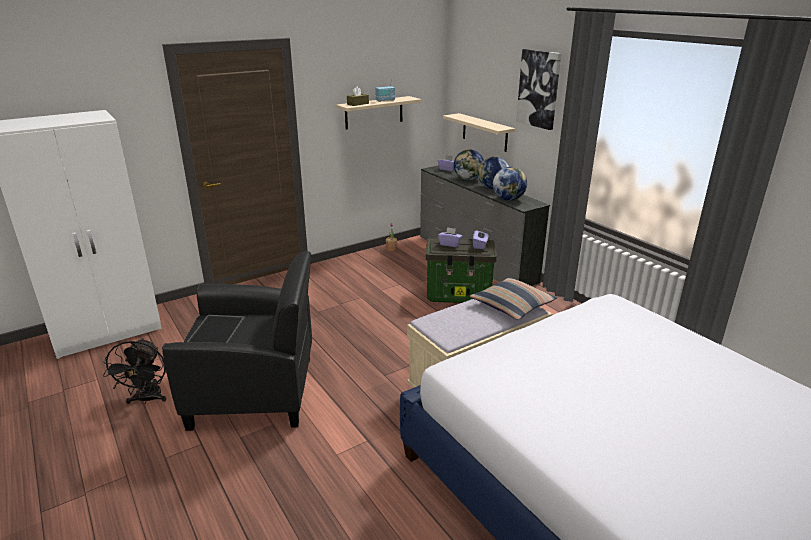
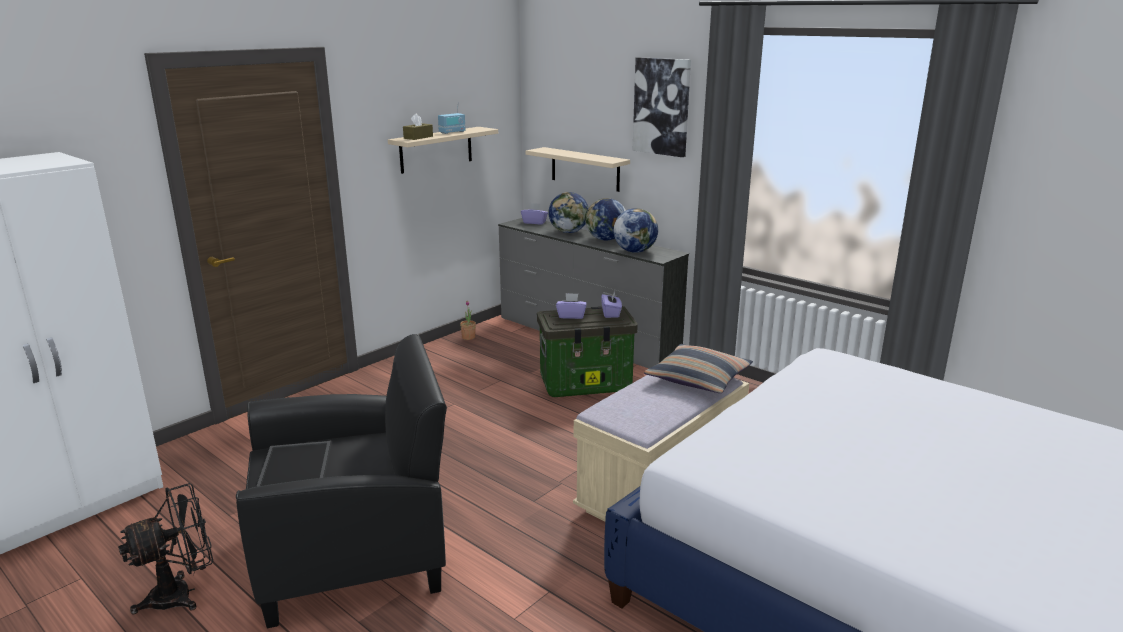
camera: 15 degrees left, 5 degrees down
black fan [103,338,166,404] -> black fan turned 105 degrees counterclockwise [118,483,213,614]

